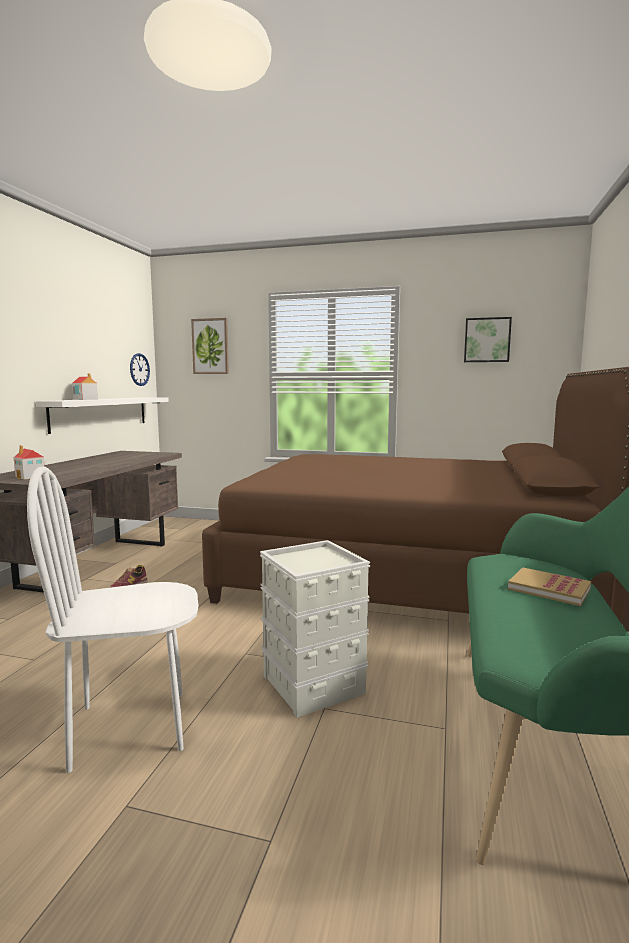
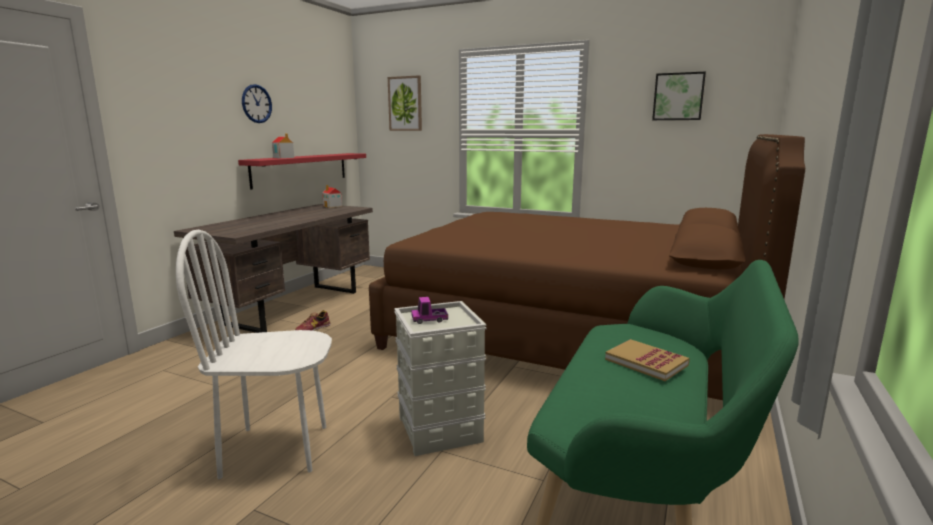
camera: 10 degrees right, 5 degrees up
toy house [14,445,45,480] -> toy house moved to [322,185,342,208]
white shelf [36,397,169,434] -> red shelf [238,153,366,189]
wall clock [130,353,150,386] -> wall clock moved to [242,84,272,123]
none -> toy truck [411,297,448,324]

